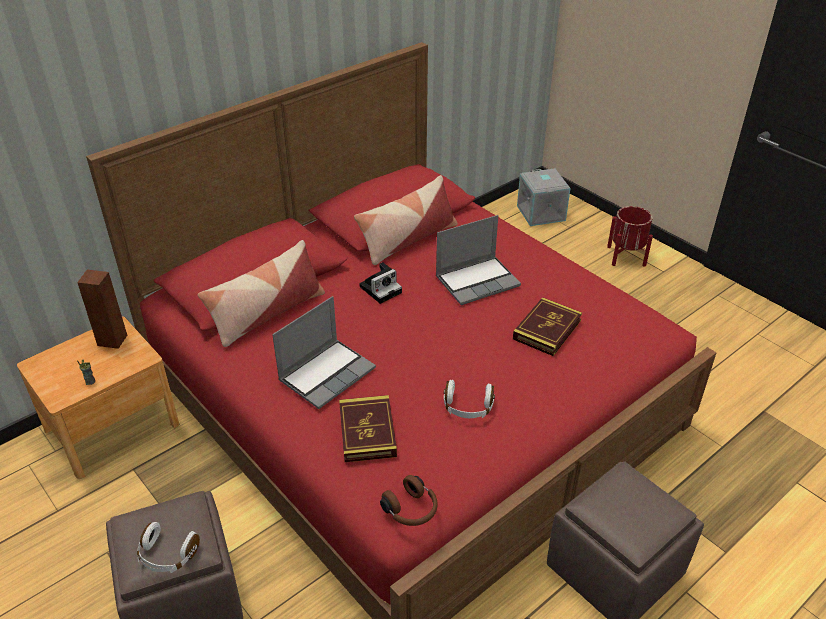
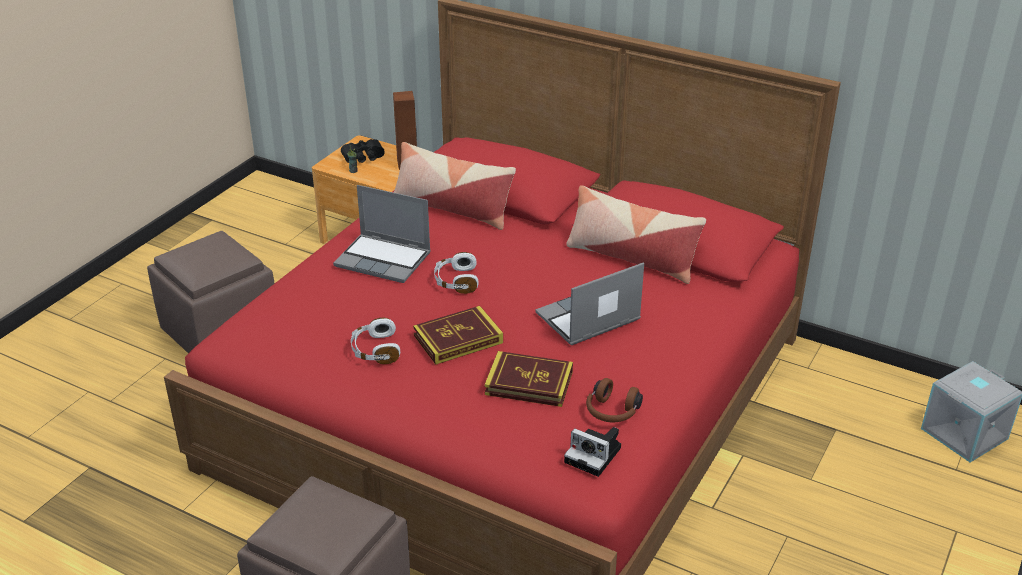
camera: 70 degrees right, 5 degrees down
white headphones [137,522,200,573] -> white headphones moved to [434,252,479,294]
book [339,395,397,462] -> book moved to [413,306,503,365]
camera [359,262,402,304] -> camera moved to [564,427,621,477]
brown headphones [380,475,438,526] -> brown headphones moved to [586,378,643,422]
laptop [436,215,521,305] -> laptop turned 105 degrees clockwise [535,262,644,345]
red planter [607,206,653,267] -> none
none -> black binoculars [341,139,385,163]

